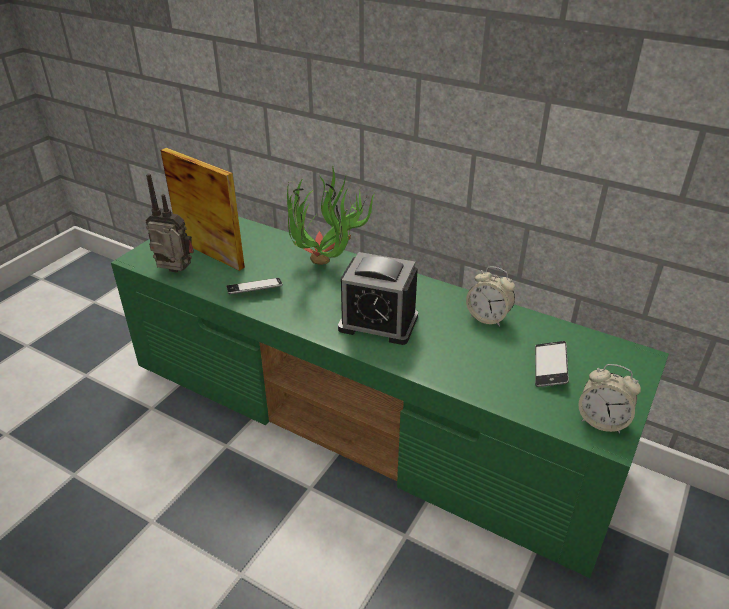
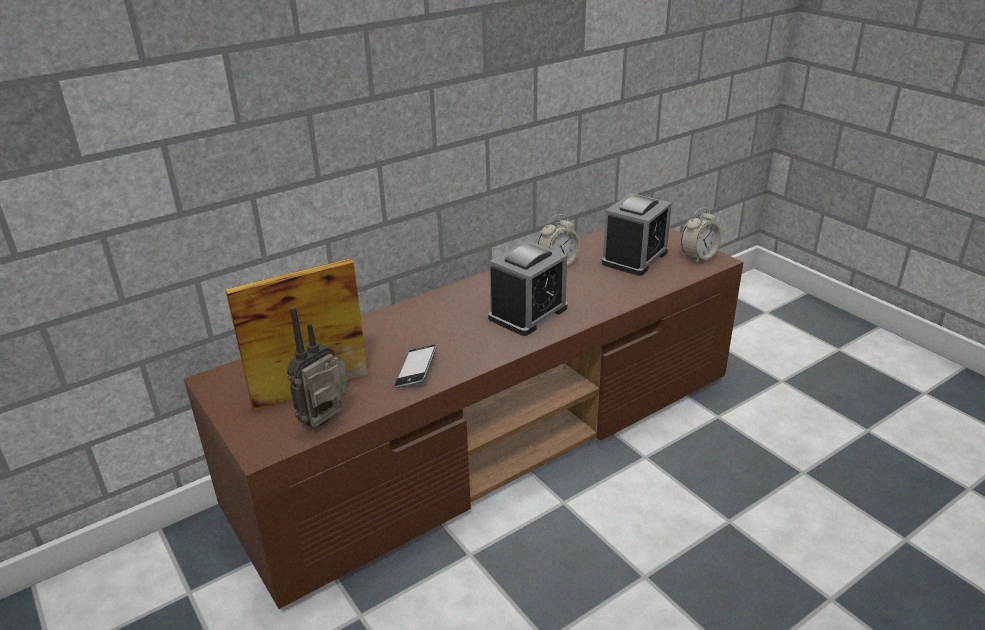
camera: 65 degrees left, 5 degrees down
green tv stand [111,216,669,578] -> brown tv stand [184,227,744,609]
potted plant [287,167,375,265] -> none
phone [535,341,569,387] -> alarm clock [602,193,672,276]

